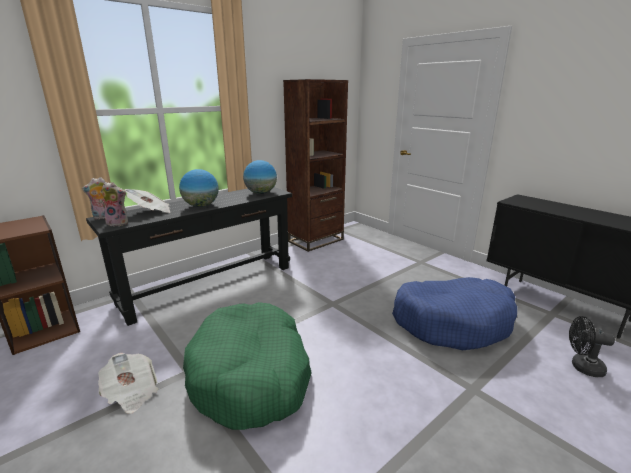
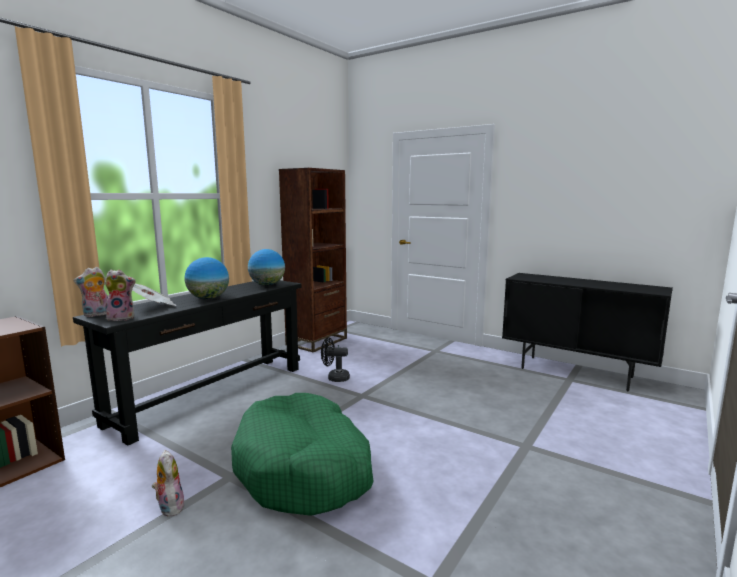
camera: 15 degrees left, 10 degrees down
newspaper [98,353,158,414] -> plush toy [152,450,185,516]
blue dog bed [392,277,517,350] -> none
black fan [569,316,615,377] -> black fan moved to [321,337,350,382]

